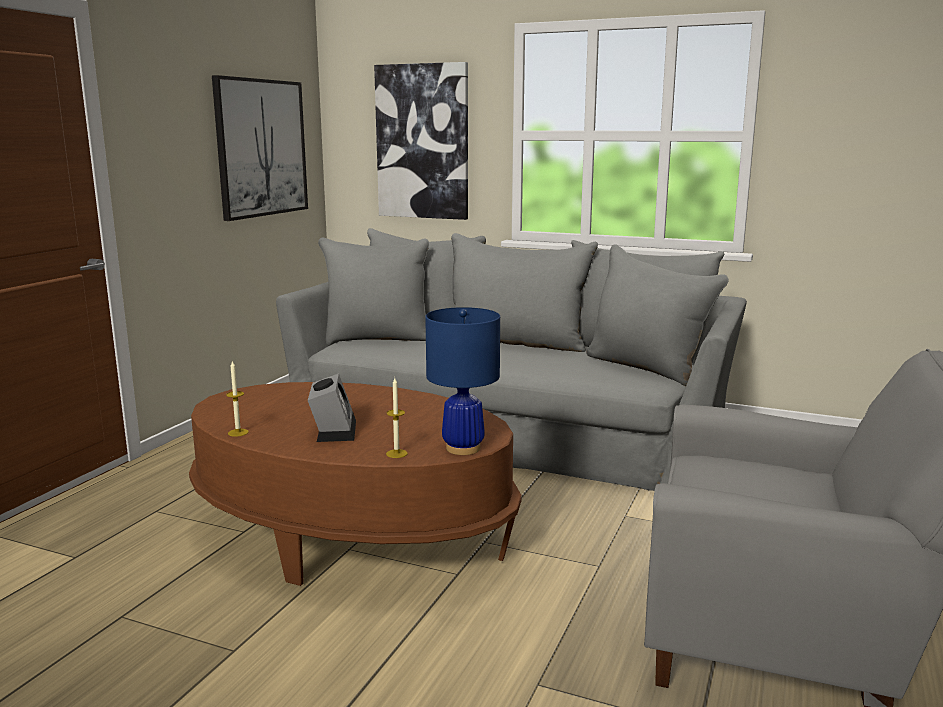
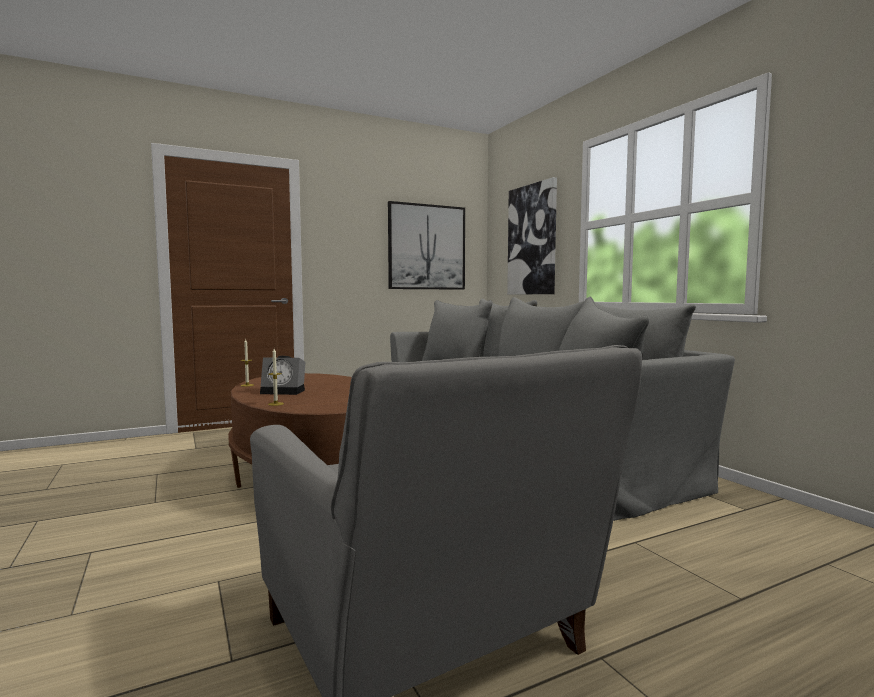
camera: 40 degrees right, 10 degrees down
alarm clock [308,373,356,442] -> alarm clock turned 60 degrees clockwise [260,356,305,395]
blue table lamp [425,307,500,455] -> none

